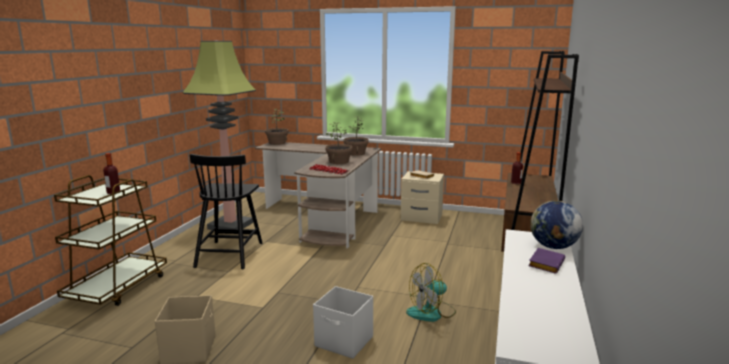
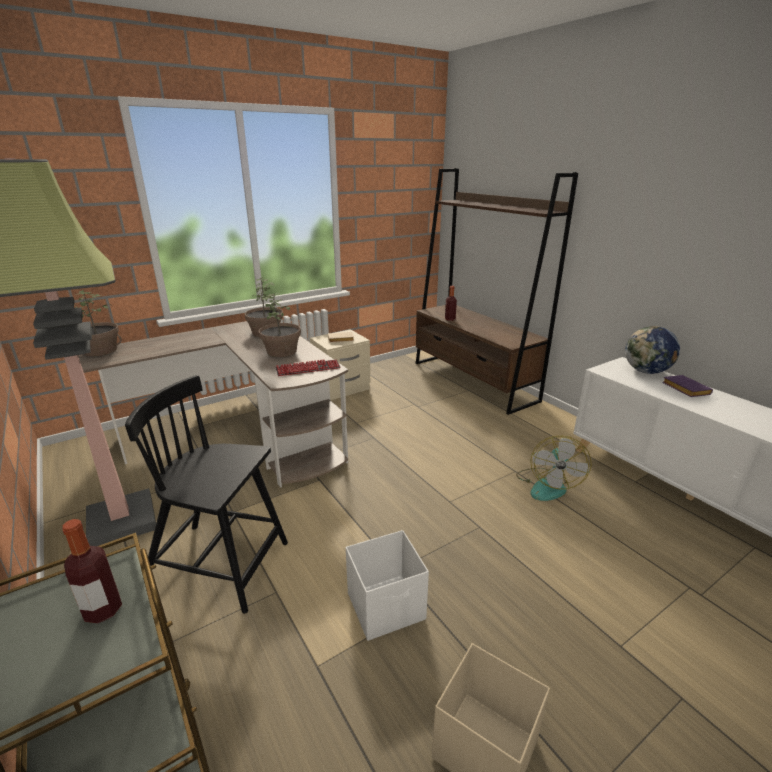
camera: 50 degrees left, 10 degrees up
black chair [190,154,263,269] -> black chair turned 150 degrees clockwise [125,375,288,614]
white storage box [313,286,373,359] -> white storage box moved to [346,530,429,641]

